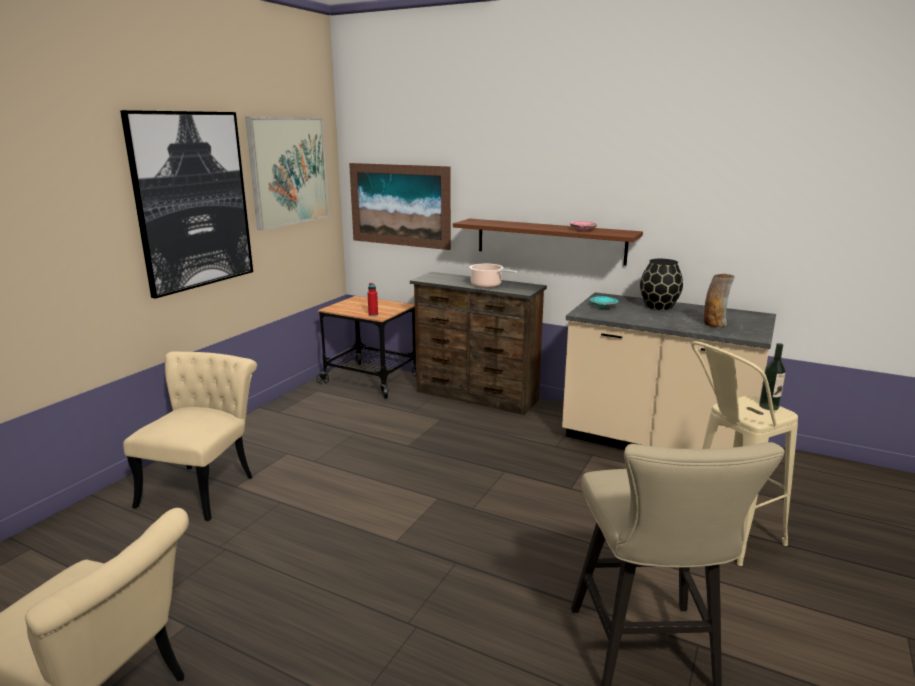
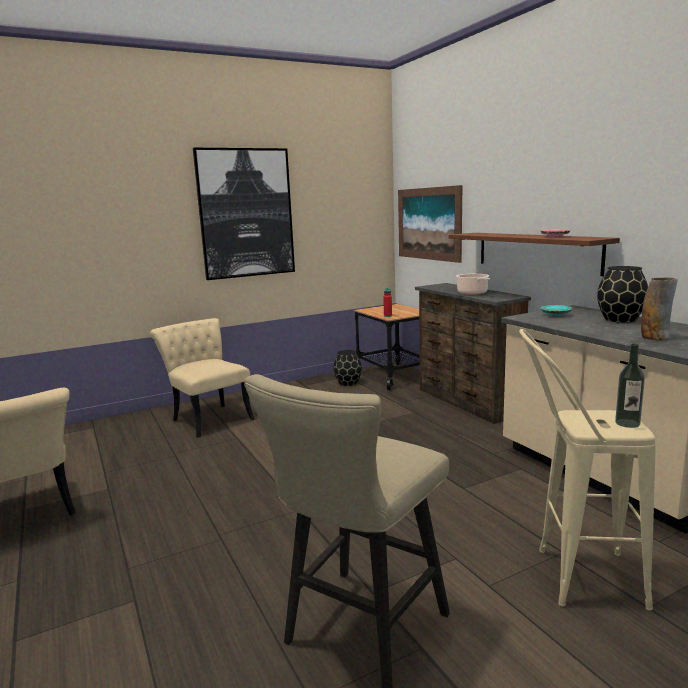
camera: 35 degrees right, 5 degrees down
beige chair [123,351,257,521] -> beige chair turned 90 degrees counterclockwise [150,318,255,438]
picture [245,117,329,230] -> none
none -> black vase [333,350,362,386]

